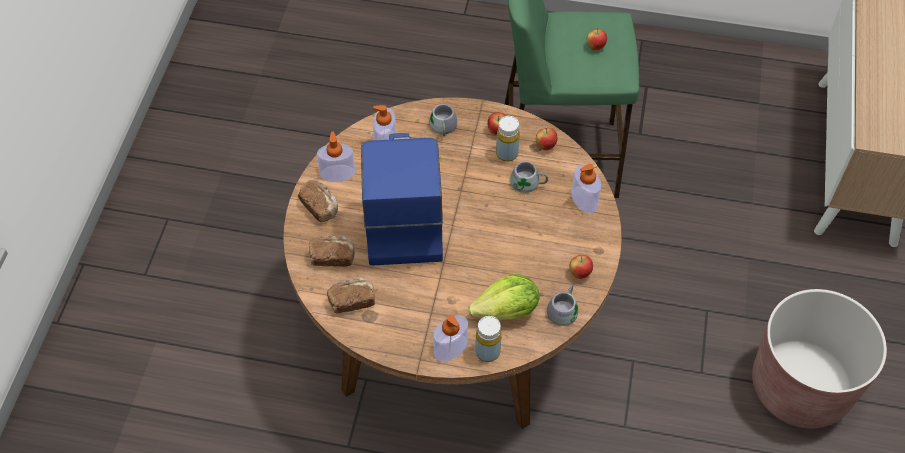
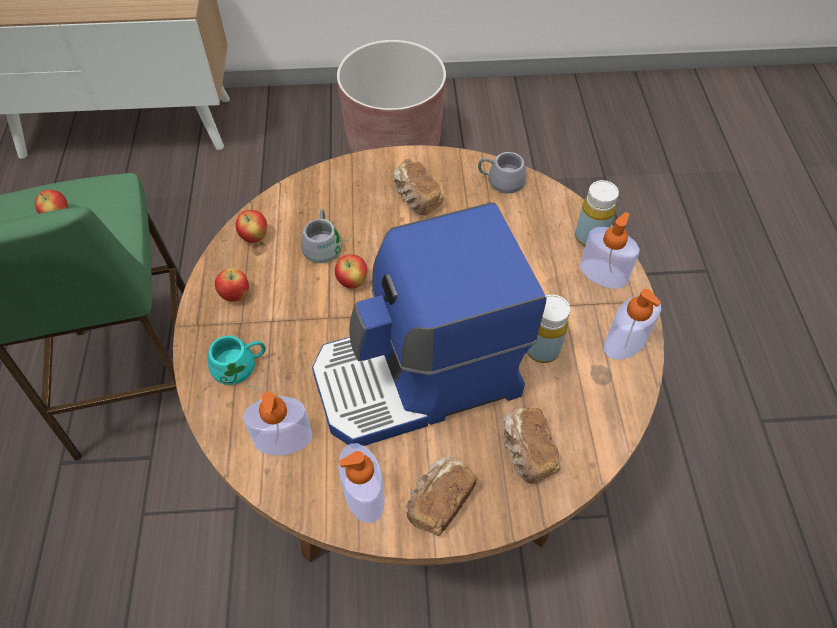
camera: 105 degrees left, 0 degrees up
bread [327,277,375,313] -> bread moved to [393,162,444,216]
grey mug [426,104,457,137] -> turquoise mug [208,335,266,389]
lettuce [468,274,540,320] -> none
yellow bottle [496,116,520,162] -> yellow bottle moved to [527,294,570,363]
apple [569,255,593,279] -> apple moved to [335,254,367,289]
soap dispenser [571,164,601,213] -> soap dispenser moved to [604,289,661,360]

